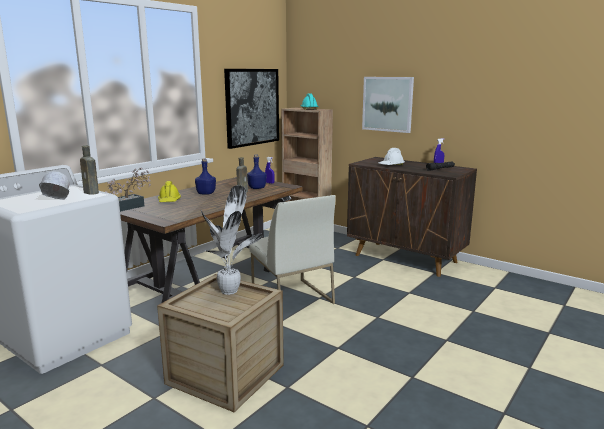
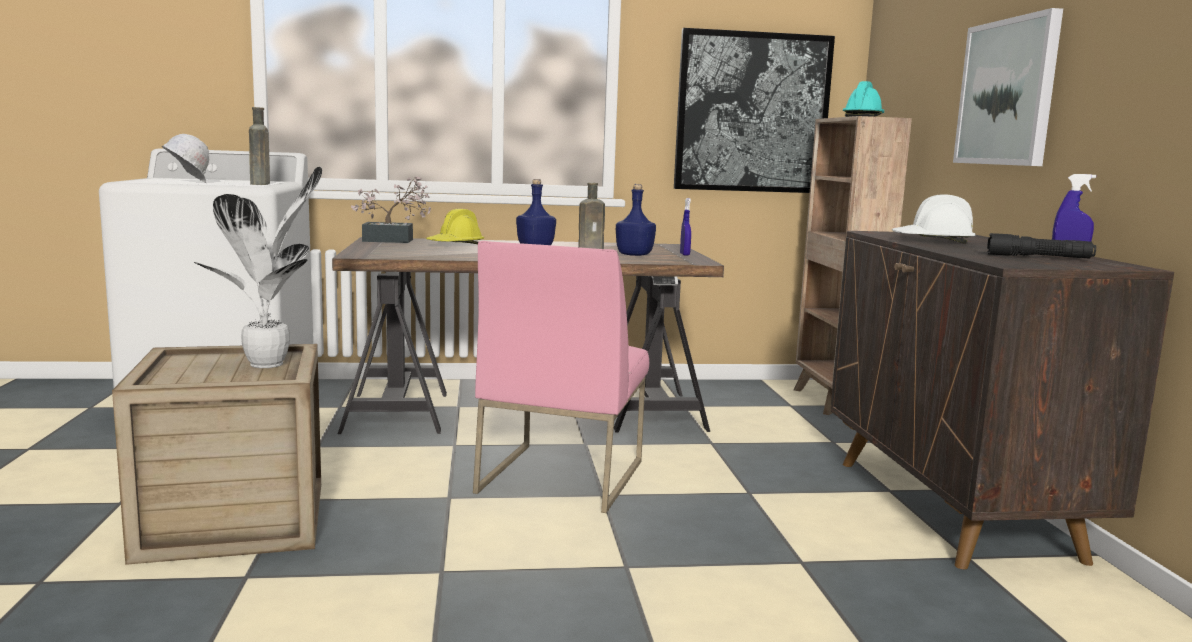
camera: 45 degrees right, 5 degrees down
white chair [249,195,336,304] -> pink chair [473,241,649,513]

